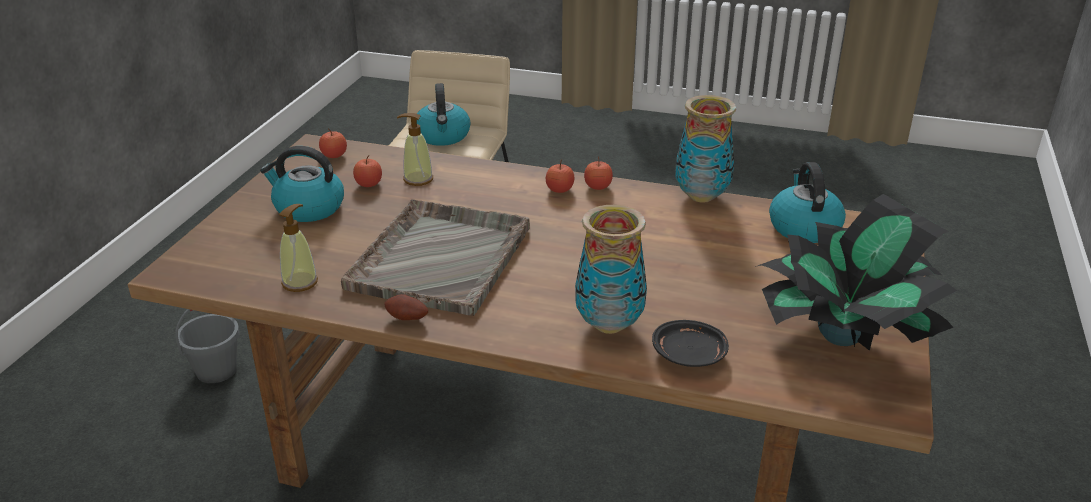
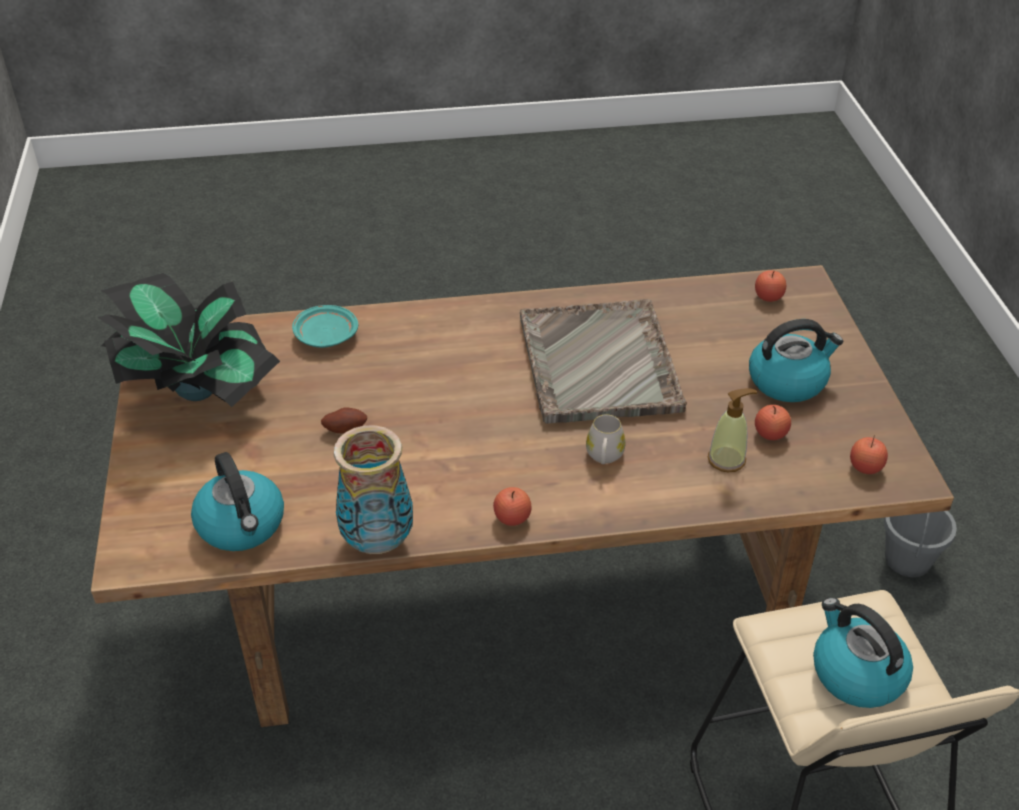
camera: 155 degrees right, 10 degrees up
soap dispenser [279,204,318,292] -> none
potato [385,294,428,320] -> potato moved to [321,408,367,433]
apple [546,159,575,193] -> apple moved to [755,270,786,302]
vase [575,205,647,334] -> none
black plate [652,320,729,367] -> turquoise plate [292,305,358,348]
none -> white mug [586,414,625,464]

